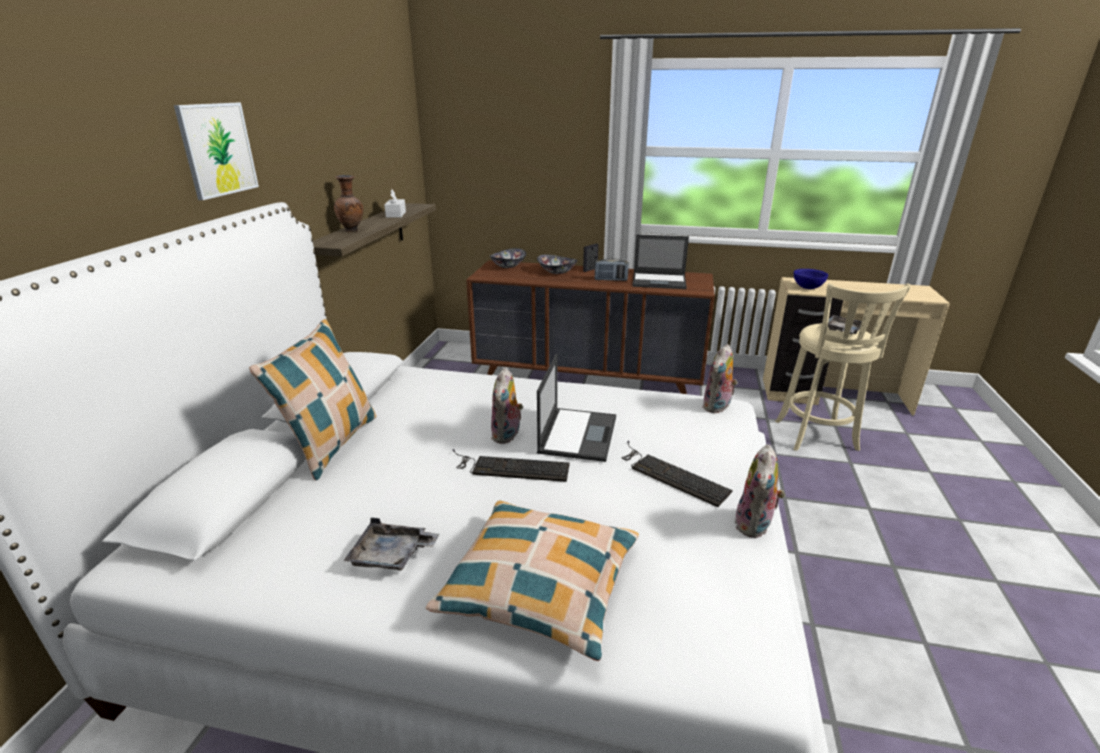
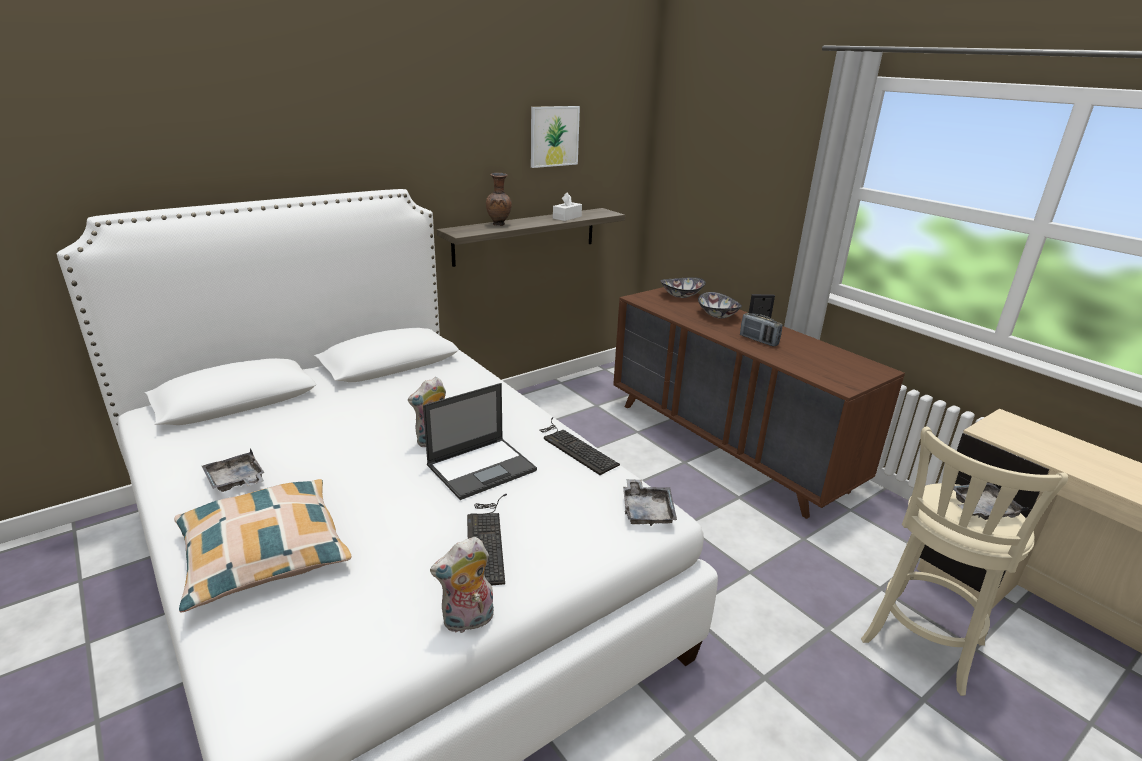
camera: 40 degrees right, 0 degrees up
picture [174,103,259,200] -> picture moved to [531,106,580,168]
pillow [249,319,376,481] -> none
keyboard [453,449,570,482] -> keyboard moved to [539,417,620,475]
laptop [632,234,689,289] -> none
plush toy [702,344,737,413] -> grey tray [623,479,677,526]
blue bowl [794,269,828,289] -> none

